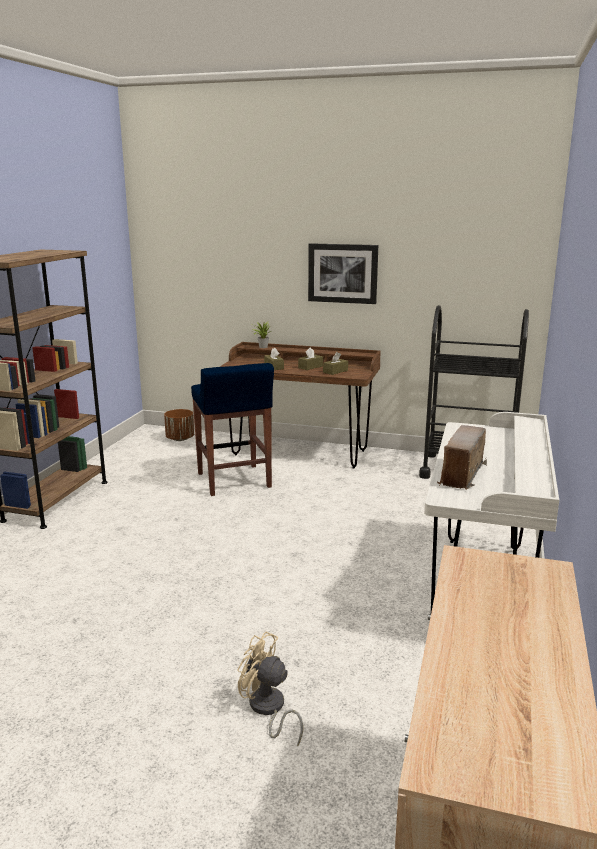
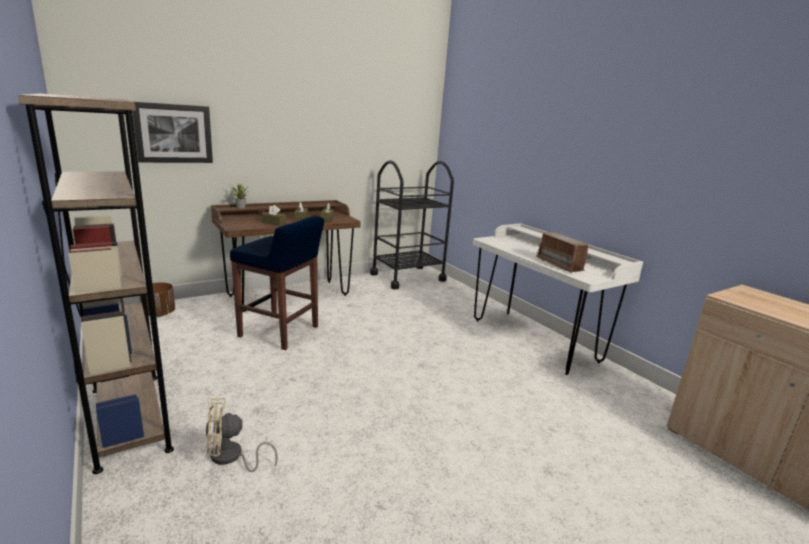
camera: 50 degrees left, 0 degrees up
beige fan [238,631,303,747] -> beige fan moved to [206,398,278,472]
picture [308,243,378,304] -> picture moved to [132,102,213,163]

